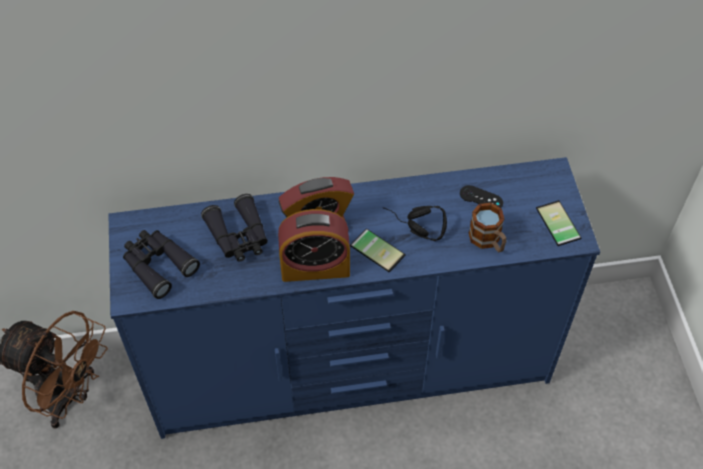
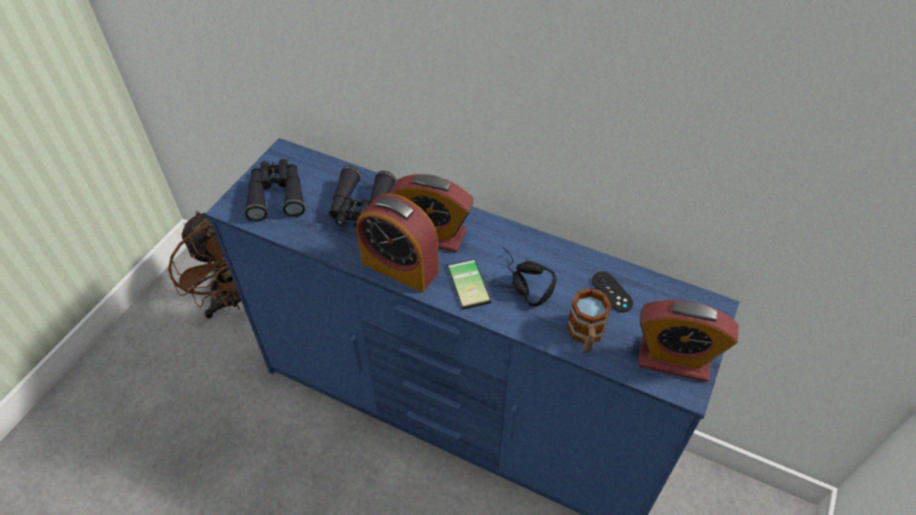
camera: 35 degrees right, 5 degrees down
phone [536,200,581,246] -> alarm clock [638,300,738,382]

